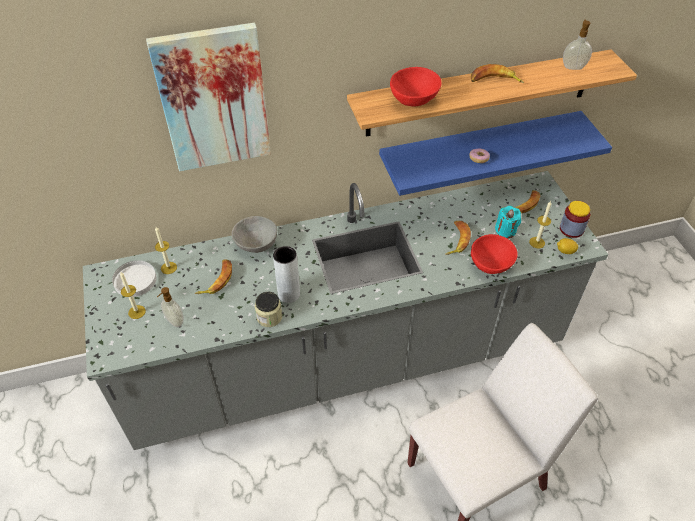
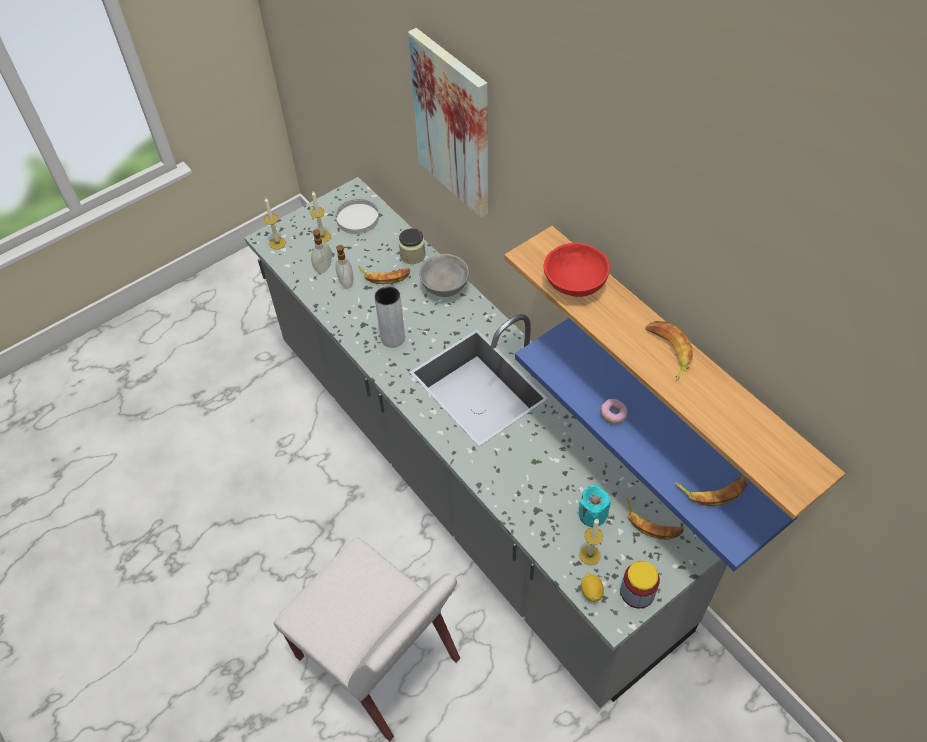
camera: 70 degrees right, 5 degrees up
candle [155,227,177,274] -> candle moved to [264,198,286,250]
jar [255,292,282,327] -> jar moved to [399,228,426,264]
banana [446,221,471,255] -> banana moved to [675,476,748,506]
red bowl [471,234,518,274] -> none
soap dispenser [563,19,592,70] -> soap dispenser moved to [335,245,353,289]

